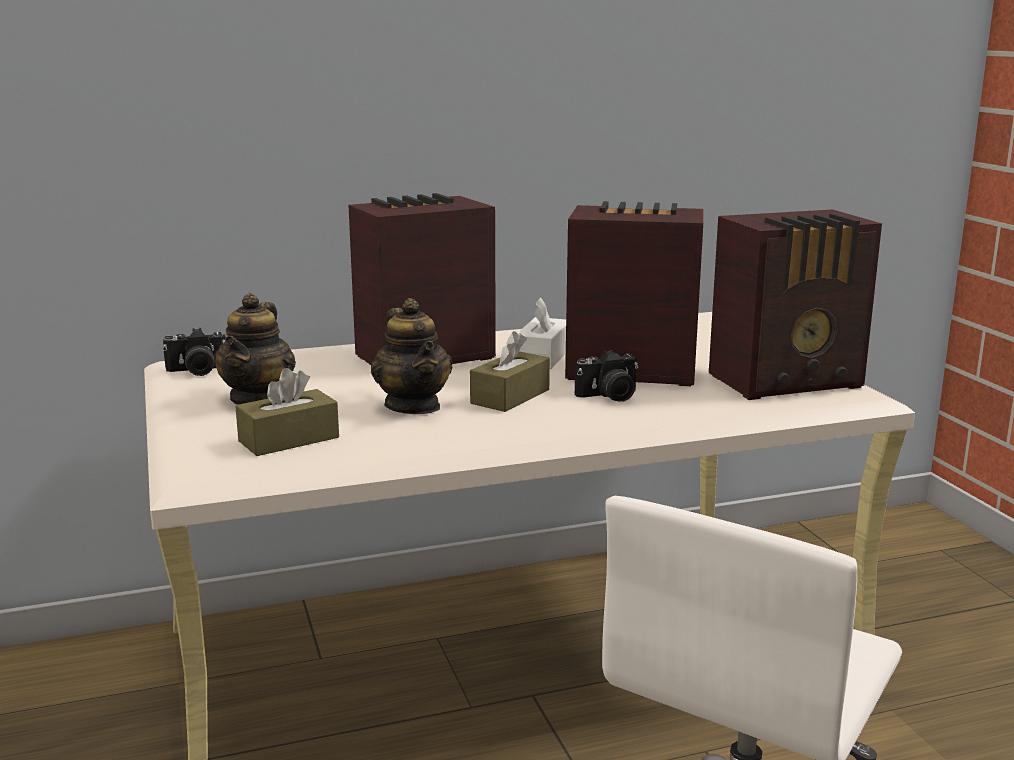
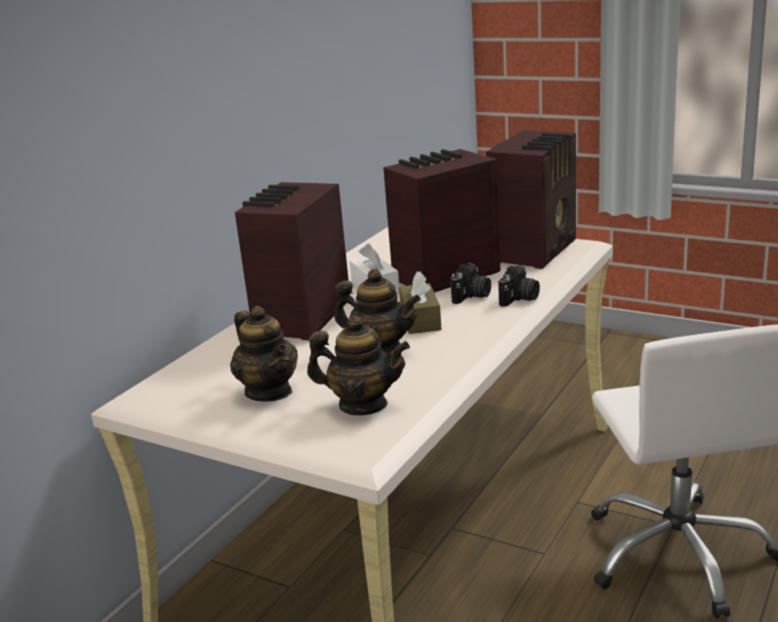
camera: 40 degrees left, 5 degrees up
camera [162,328,226,376] -> camera moved to [498,265,540,307]
brown tissue box [235,368,339,456] -> teapot [307,316,410,415]

